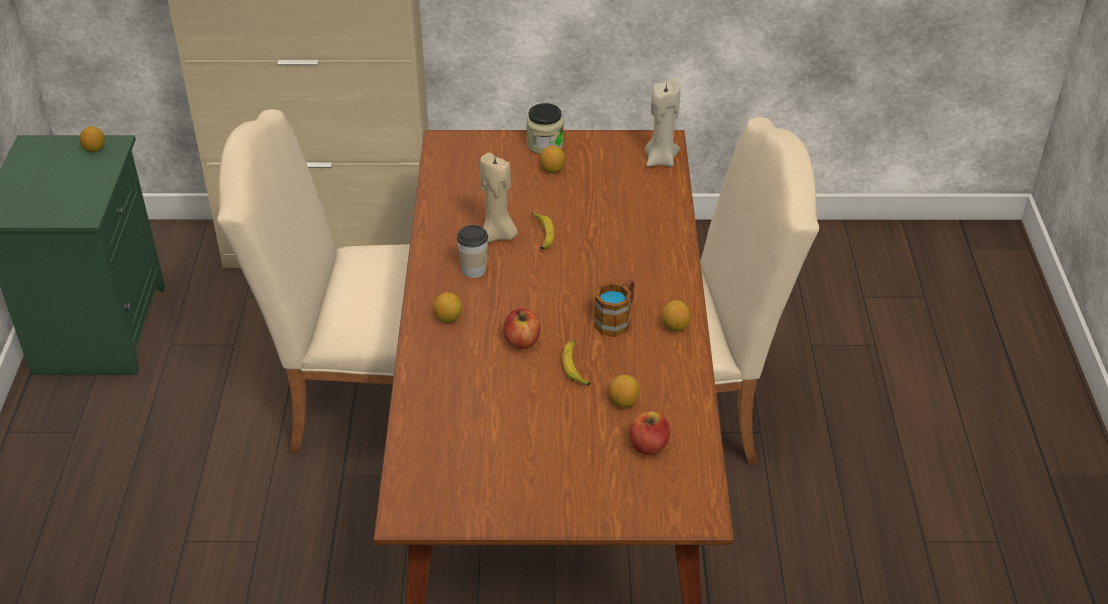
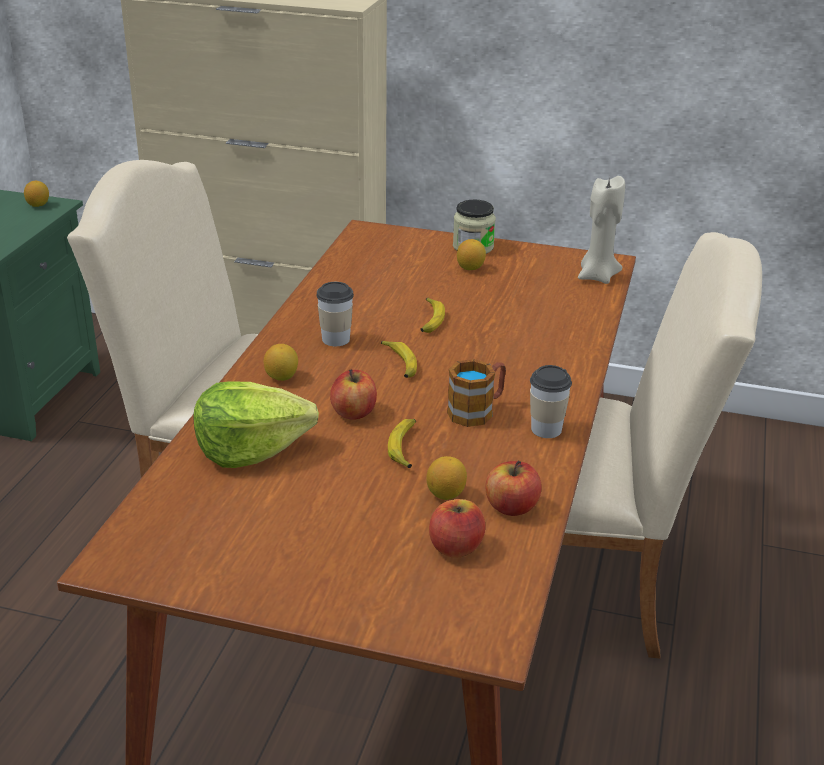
camera: 15 degrees right, 10 degrees down
beige candle [480,153,518,243] -> none
lemon [661,300,691,332] -> cup [530,365,572,438]
none -> lettuce [193,382,319,468]
none -> banana [381,341,417,378]
none -> apple [485,460,541,516]

